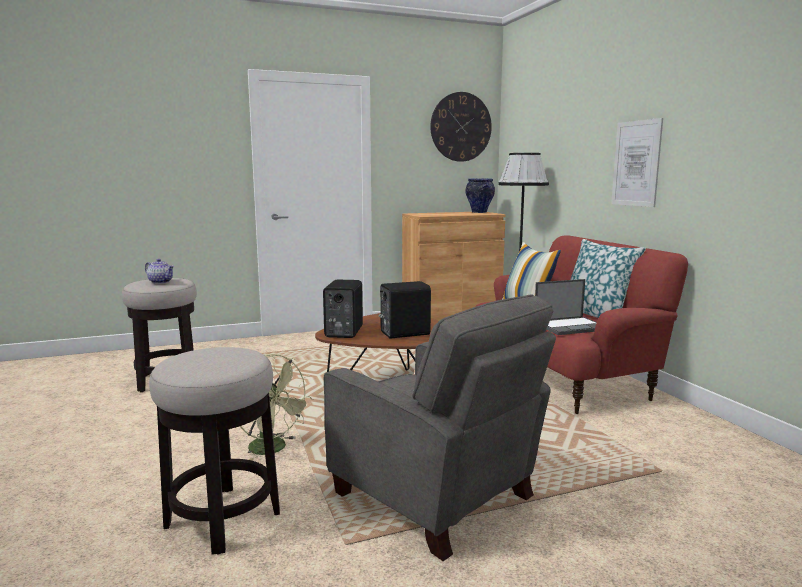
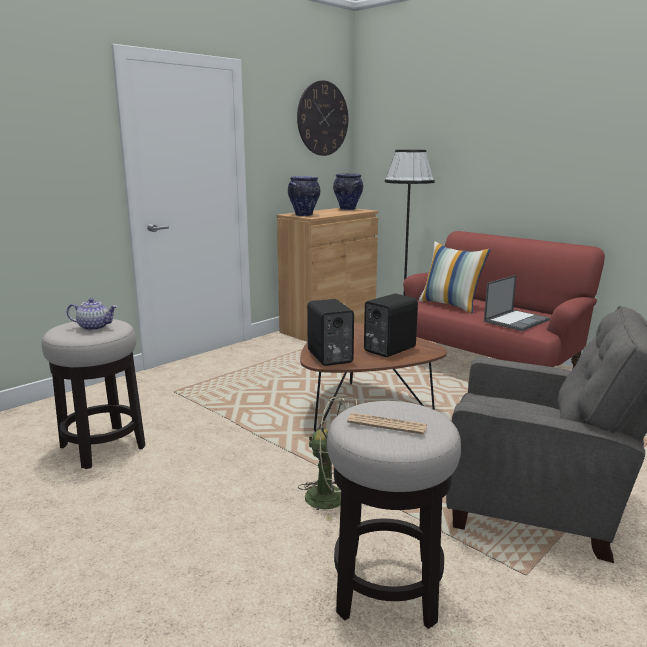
camera: 25 degrees left, 5 degrees up
pillow [570,239,646,318] -> none
picture [611,118,663,207] -> none
none -> vase [288,176,320,216]
none -> newspaper [347,413,427,435]

